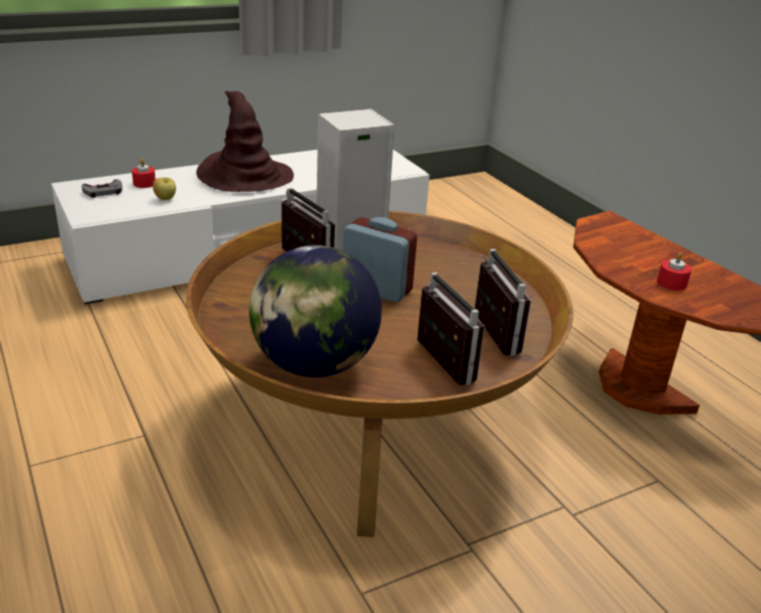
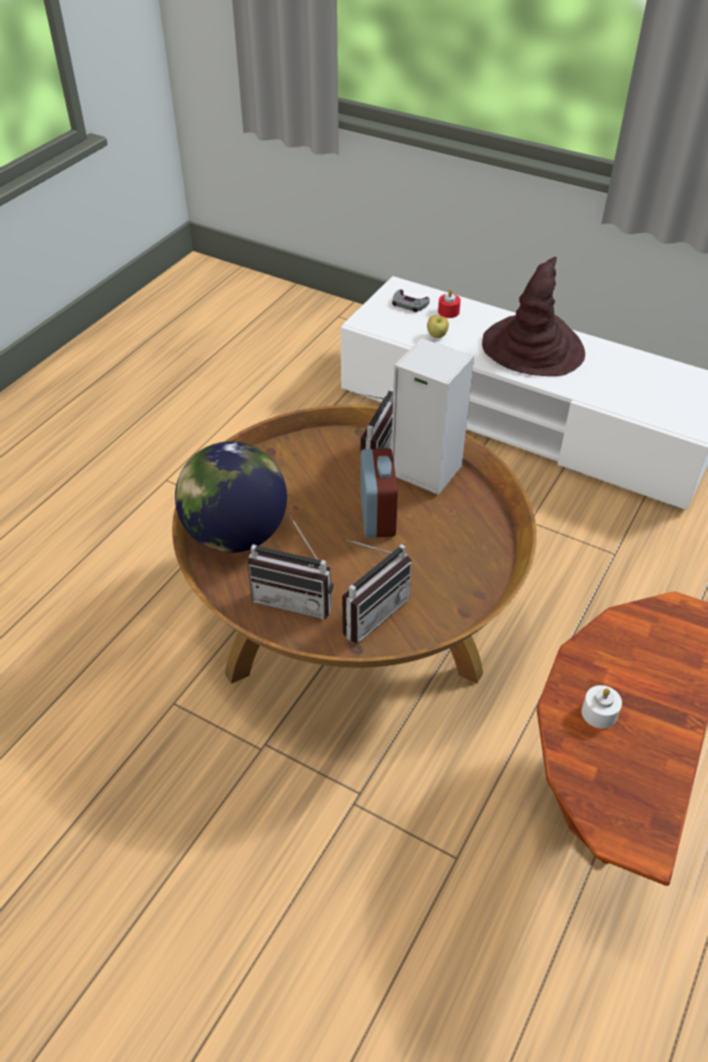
camera: 60 degrees right, 15 degrees up
radio [417,272,485,385] -> radio turned 75 degrees clockwise [248,515,333,619]
red candle [657,252,692,291] -> white candle [582,685,622,729]

